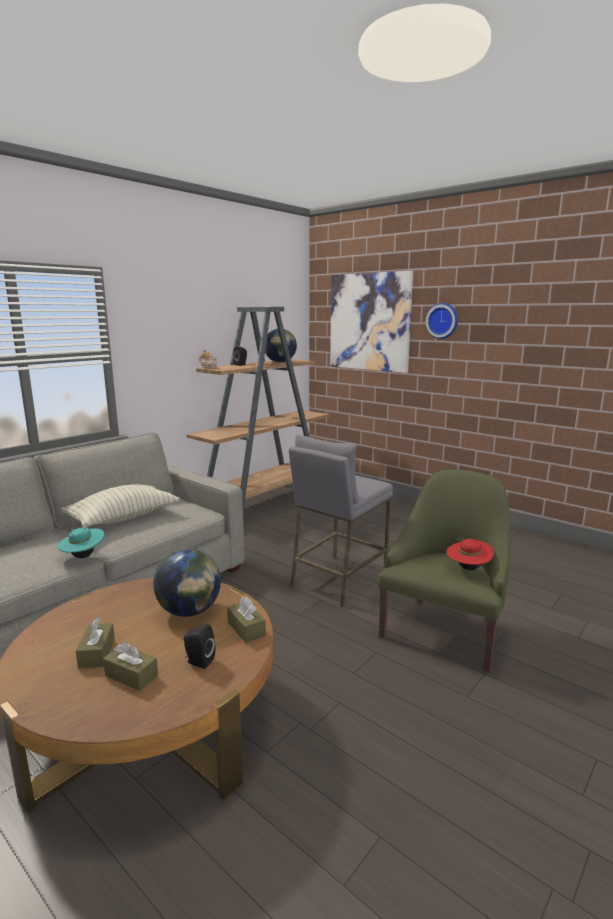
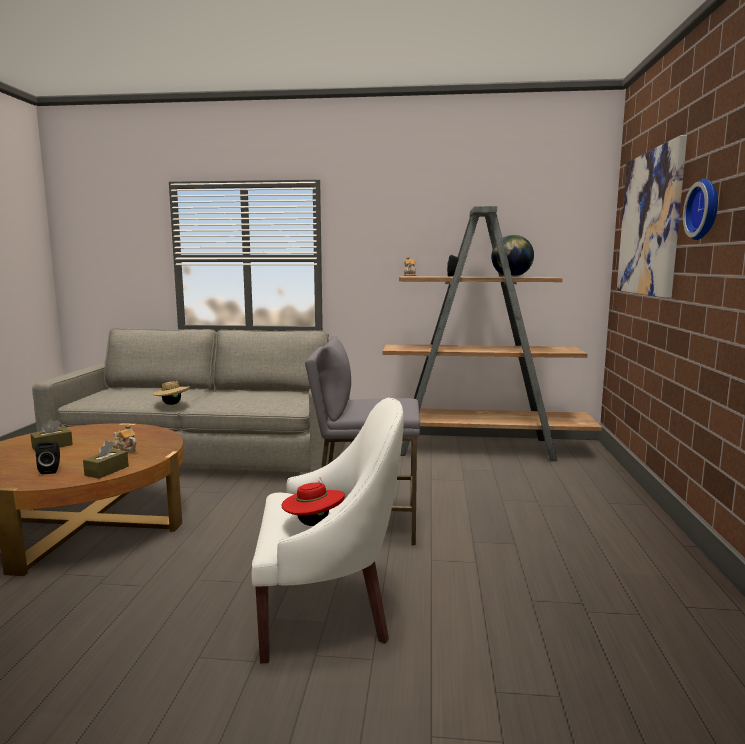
camera: 55 degrees right, 5 degrees down
turquoise hat [57,526,104,558] -> beige hat [153,379,190,405]
pillow [61,484,180,527] -> none
brown tissue box [103,641,158,691] -> none
globe [153,549,221,617] -> teapot [113,424,136,453]
green armchair [378,469,510,672] -> white armchair [252,398,404,664]

